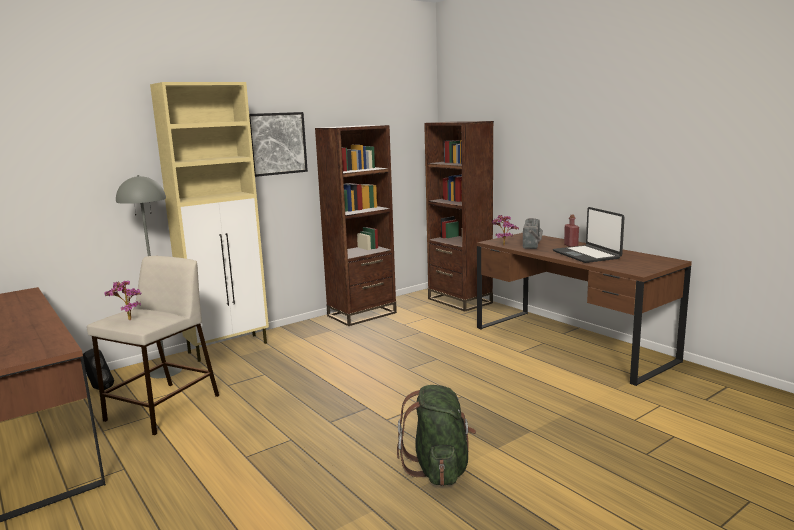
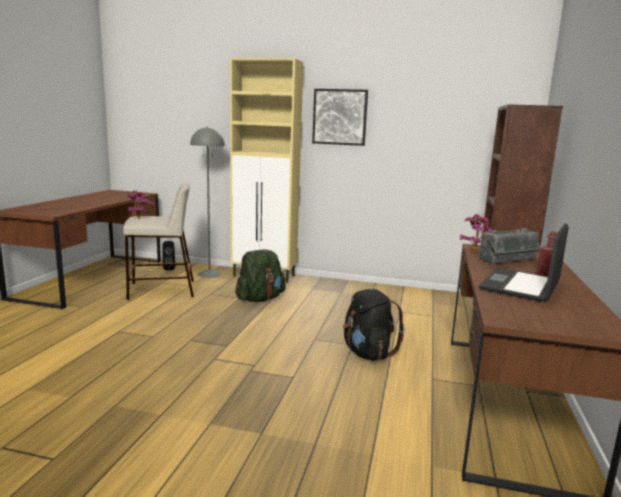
camera: 50 degrees right, 0 degrees up
brown bookcase [315,125,397,326] -> none
green backpack [397,385,476,486] -> green backpack moved to [235,249,286,302]
none -> black backpack [343,289,405,361]

